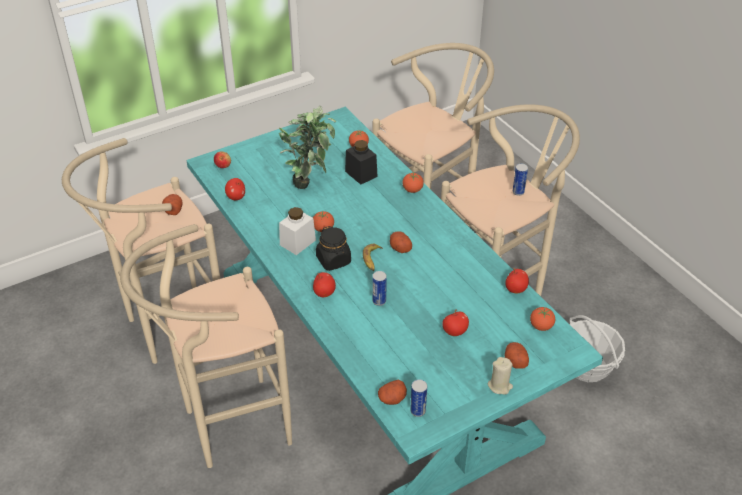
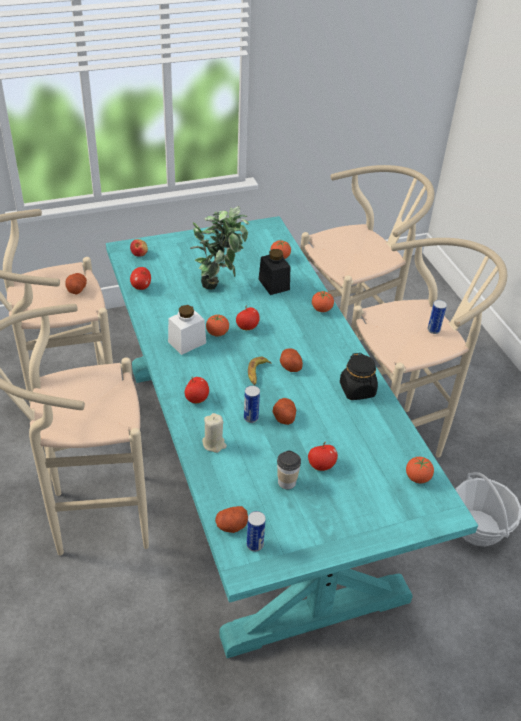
camera: 10 degrees right, 0 degrees up
black jar [316,226,351,271] -> black jar moved to [340,353,378,400]
beige candle [488,357,513,394] -> beige candle moved to [202,413,227,453]
potato [504,342,529,369] -> potato moved to [272,398,296,425]
apple [505,268,529,293] -> apple moved to [236,305,260,330]
none -> cup [277,451,301,489]

